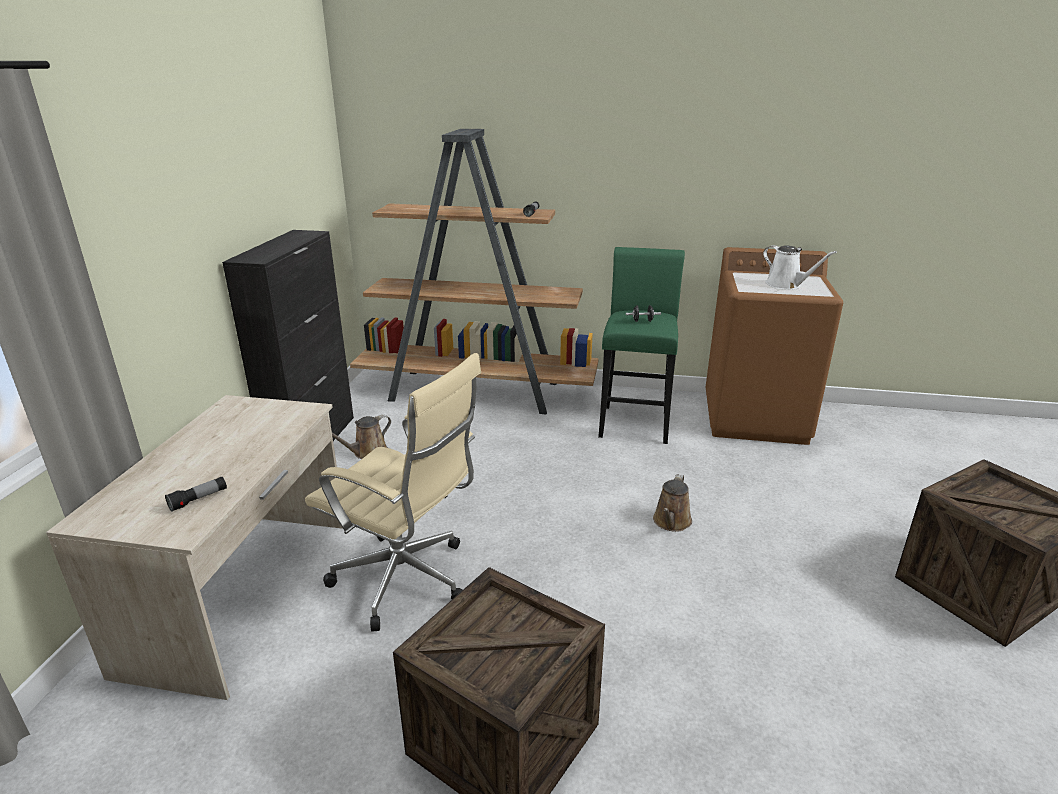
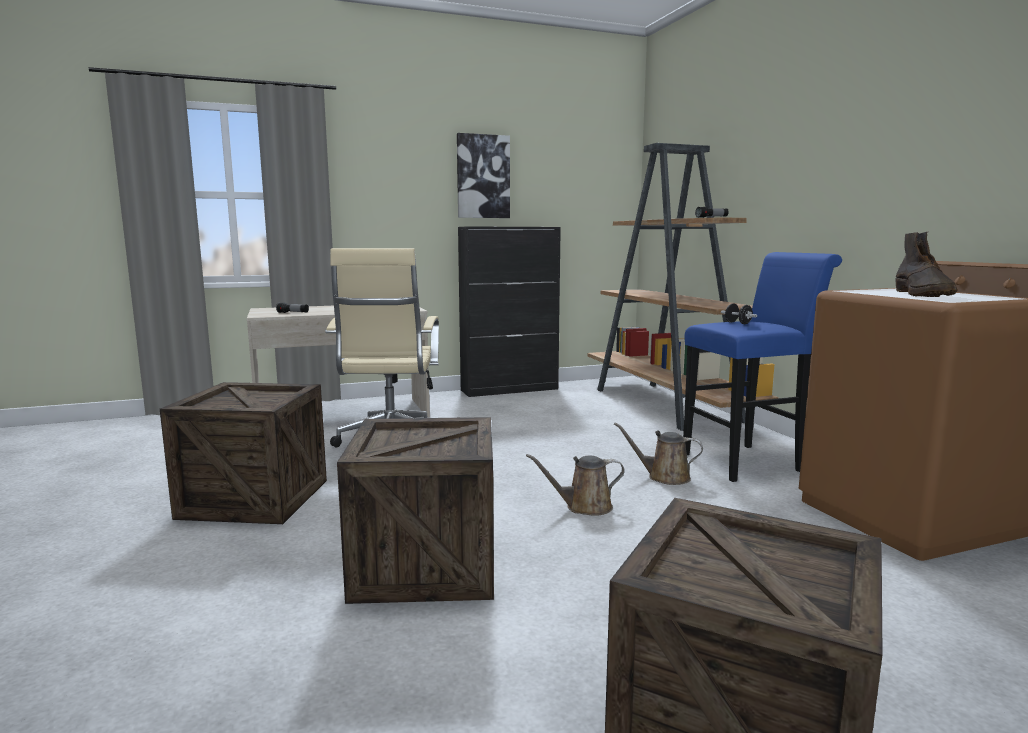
camera: 60 degrees right, 15 degrees down
brown watering can [332,415,391,459] -> brown watering can moved to [614,423,703,485]
green stool [598,247,685,444] -> blue stool [683,252,842,482]
white watering can [763,245,837,290] -> brown boot [896,231,957,297]
none -> crate [337,417,494,604]
none -> picture [457,133,510,218]

